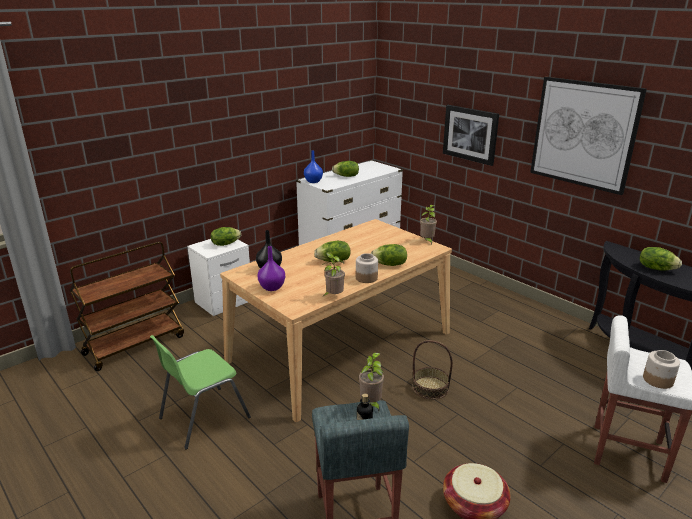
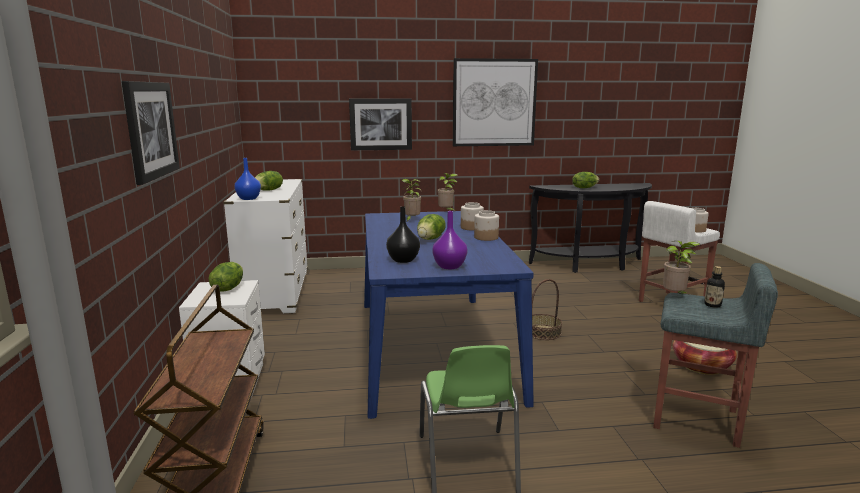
camera: 55 degrees left, 10 degrees down
beige dining table [220,219,452,422] -> blue dining table [364,211,534,419]
potted plant [321,252,345,296] -> potted plant moved to [402,179,421,221]
lettuce [371,244,407,266] -> jar [461,202,484,231]
none -> picture [122,81,180,185]

